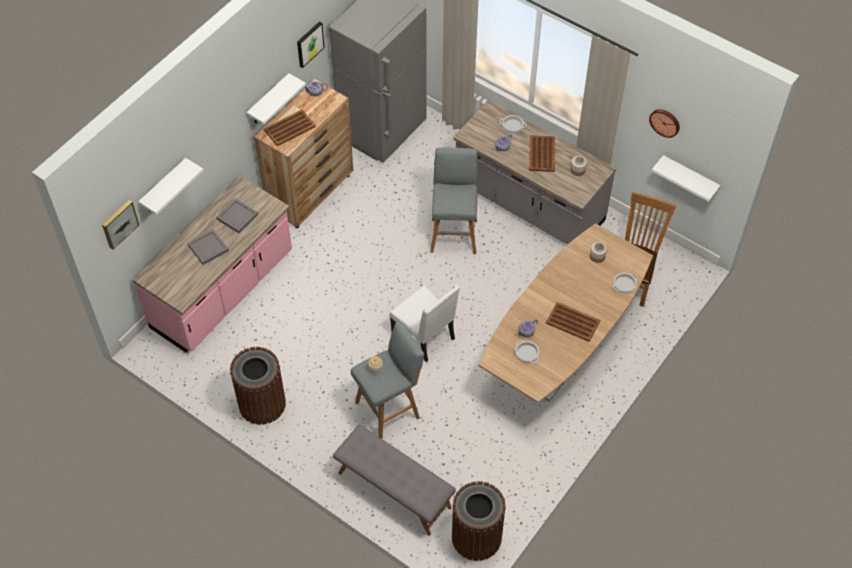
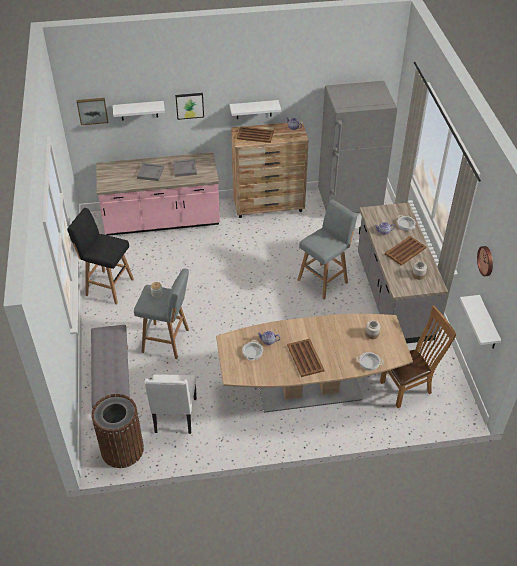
camera: 45 degrees right, 10 degrees down
brown trash can [230,347,286,425] -> black stool [67,208,134,304]
picture [297,21,325,68] -> picture moved to [175,93,204,120]
white chair [390,284,460,362] -> white chair moved to [144,375,197,434]

